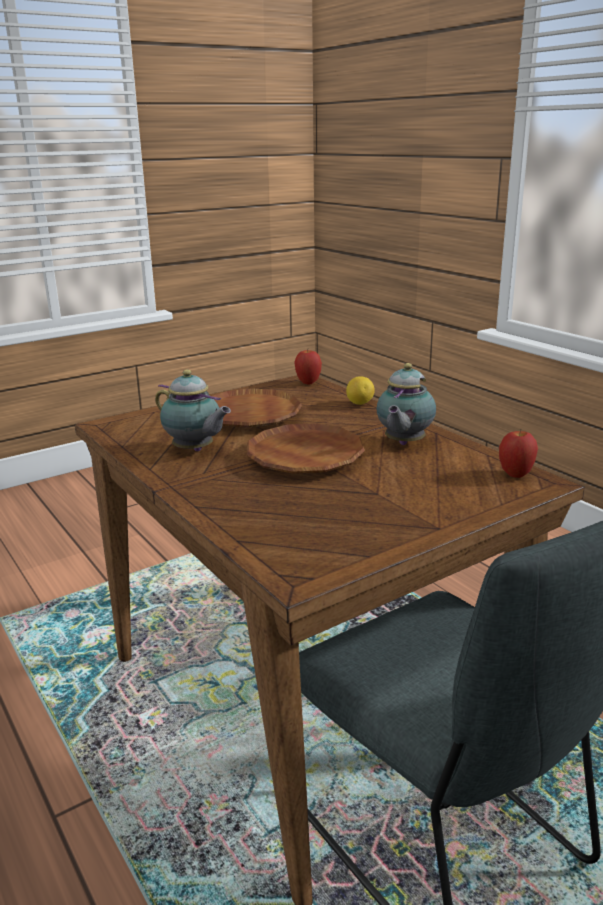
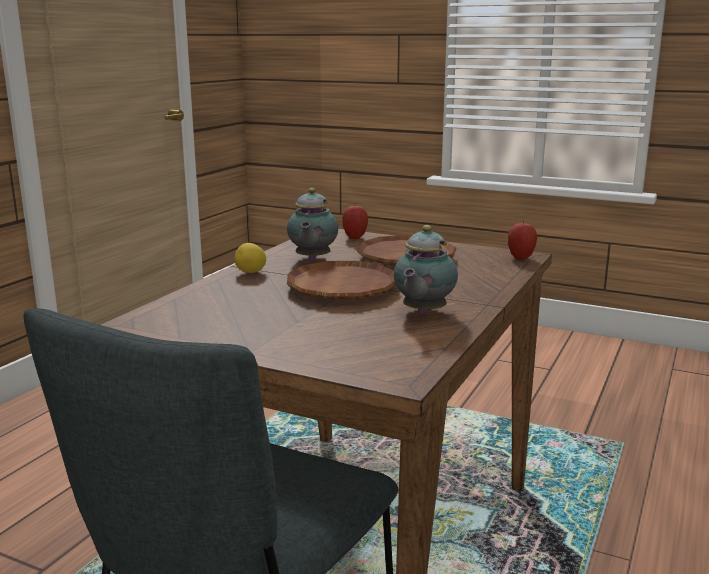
camera: 60 degrees right, 5 degrees down
lemon [346,376,375,405] -> lemon moved to [234,243,266,273]
teapot [377,363,436,445] -> teapot turned 60 degrees counterclockwise [394,225,458,314]
apple [499,430,538,478] -> apple moved to [342,206,368,239]

